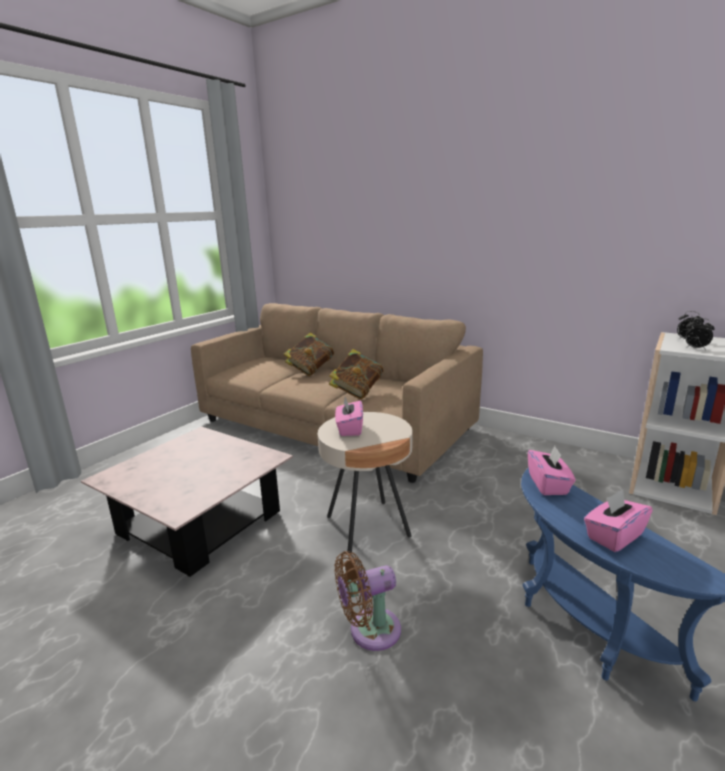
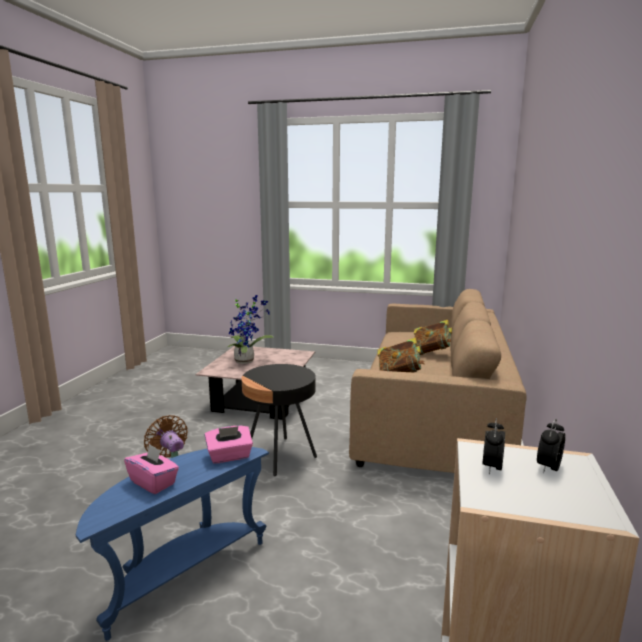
camera: 70 degrees right, 5 degrees down
beige side table [318,412,413,553] -> black side table [242,364,317,476]
pink tissue box [335,397,363,436] -> none
none -> potted plant [227,295,274,364]

